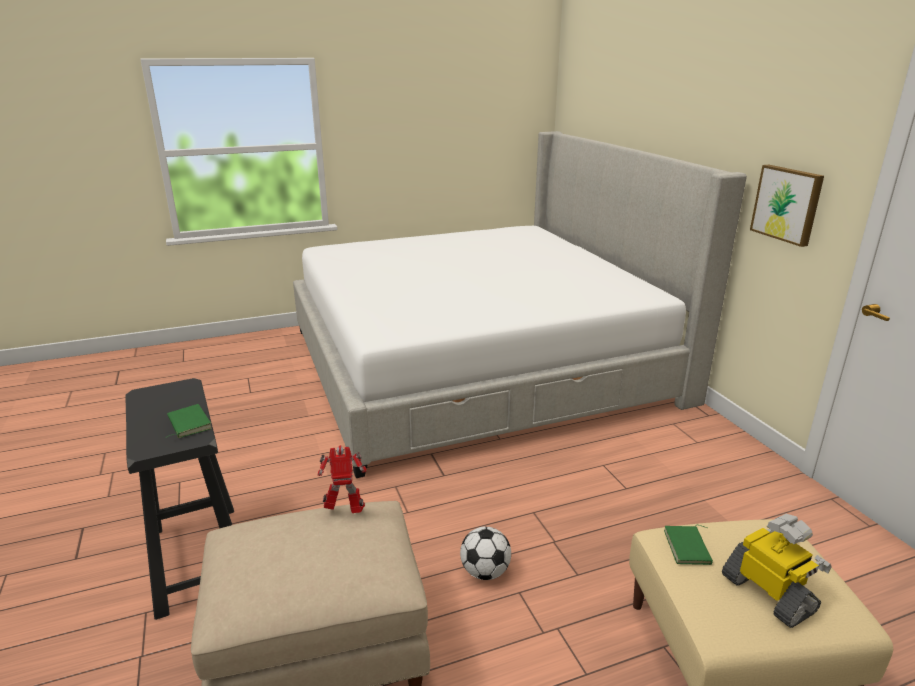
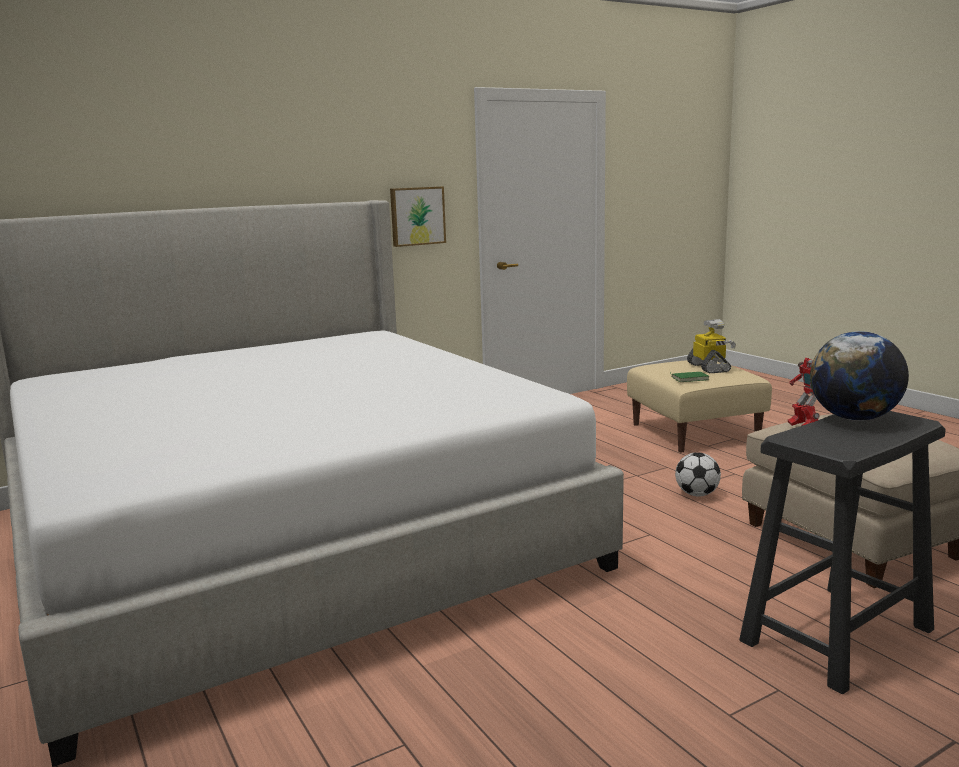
camera: 100 degrees left, 10 degrees down
green book [167,404,212,438] -> globe [810,331,909,421]
toy robot [722,514,832,628] -> toy robot turned 120 degrees clockwise [687,319,736,373]

